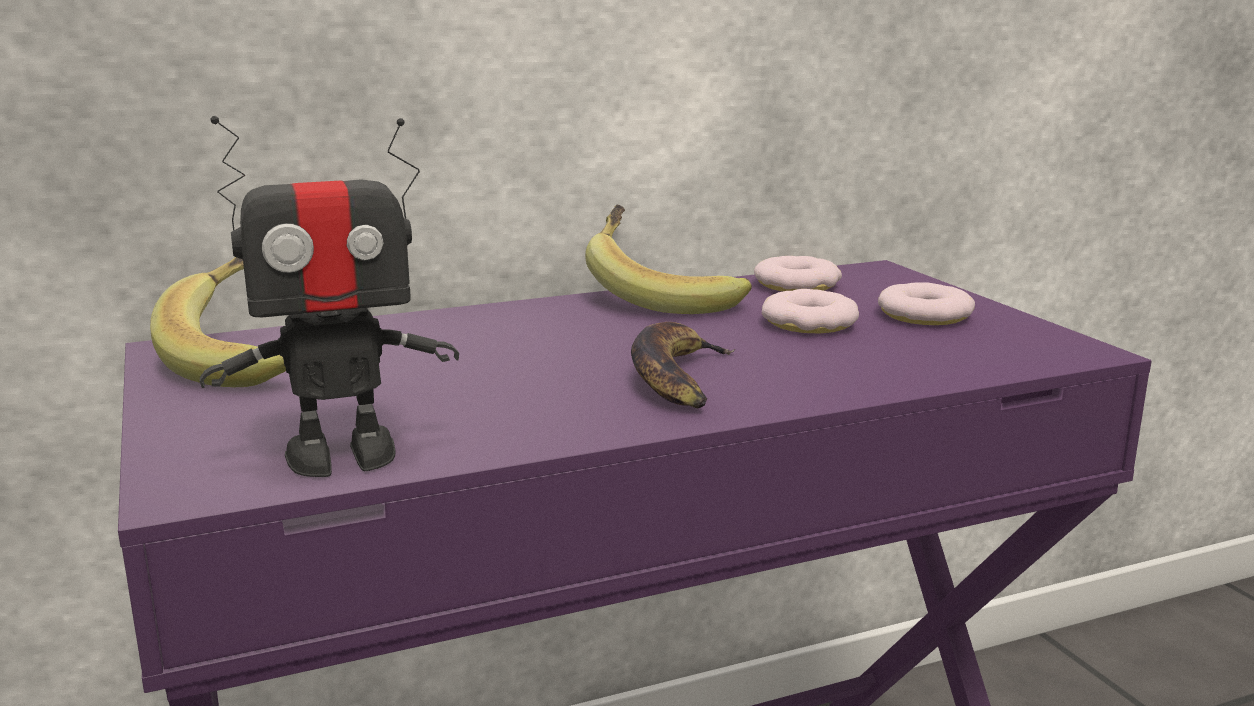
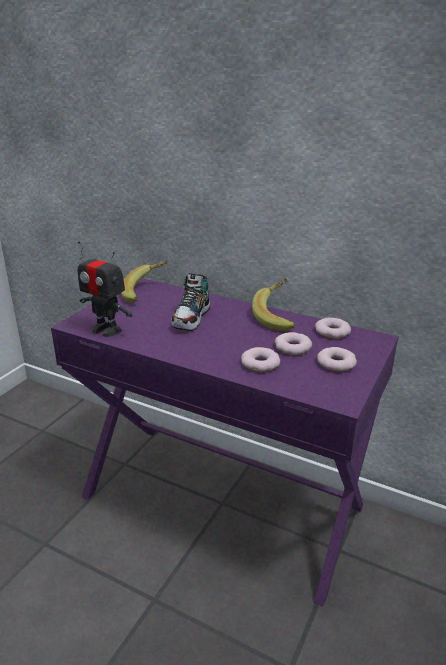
camera: 50 degrees right, 10 degrees up
banana [631,322,735,409] -> none
none -> shoe [171,273,210,331]
none -> donut [241,347,280,372]

